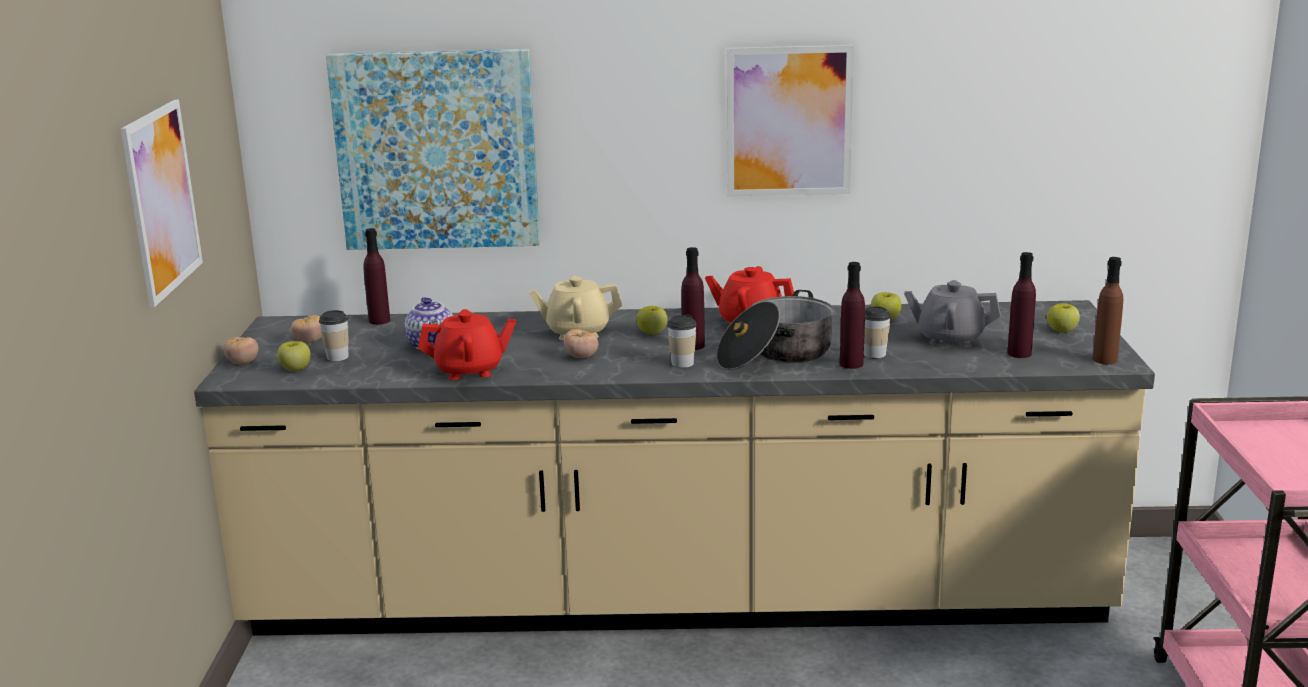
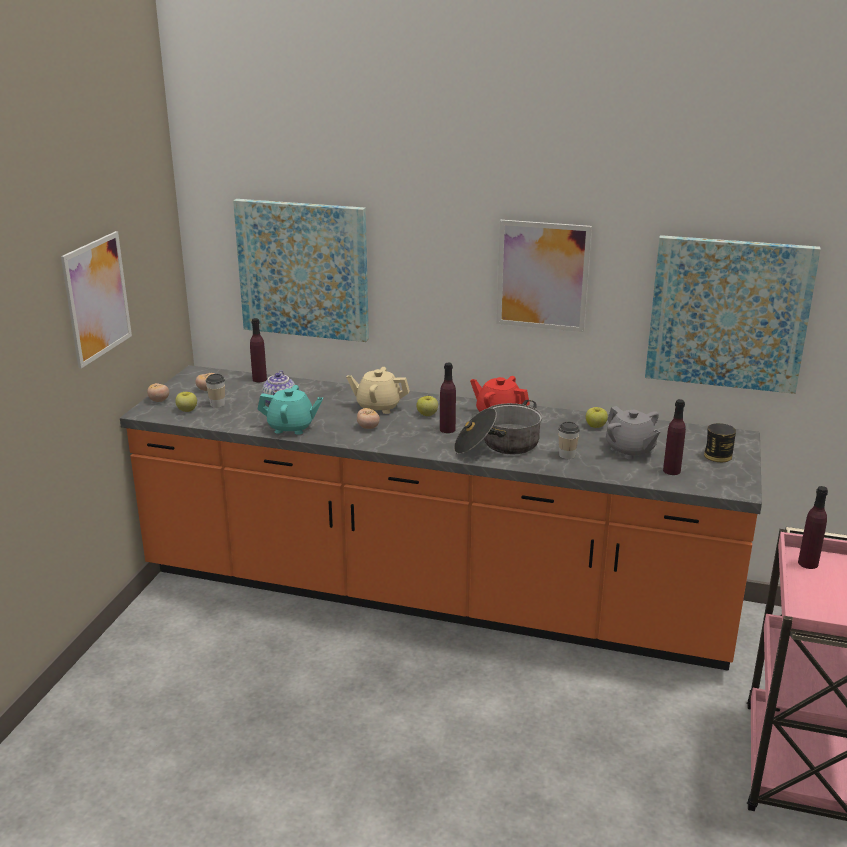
camera: 15 degrees right, 5 degrees up
beige counter [194,300,1155,636] -> orange counter [120,365,762,671]
red teapot [418,309,516,380] -> turquoise teapot [257,385,323,435]
cup [667,314,697,368] -> none
purple bottle [840,262,865,369] -> purple bottle moved to [798,486,828,569]
grey teapot [904,280,1001,347] -> grey teapot turned 150 degrees counterclockwise [606,406,660,459]
apple [1047,303,1080,333] -> can [704,423,736,462]
brown bottle [1093,257,1123,364] -> none
none -> picture [645,235,821,394]

